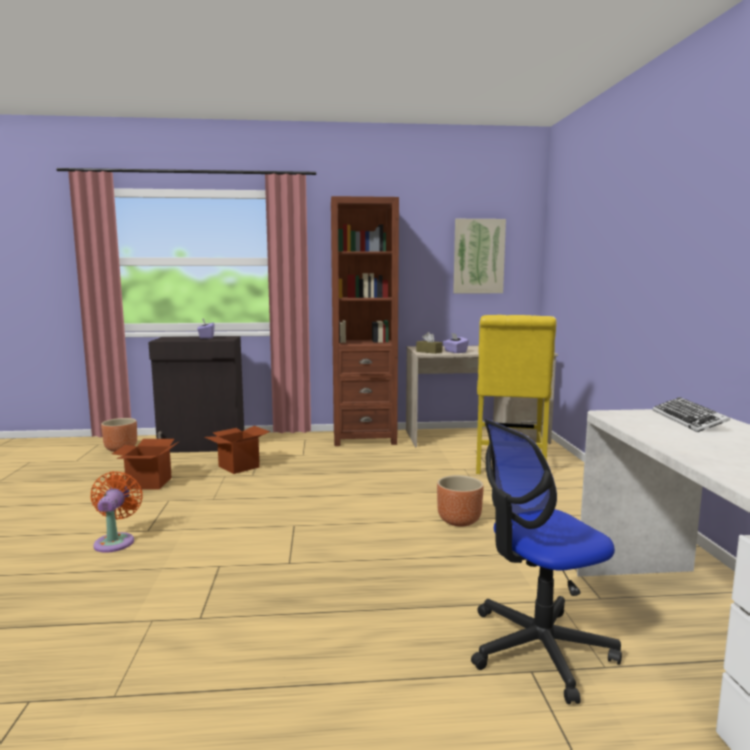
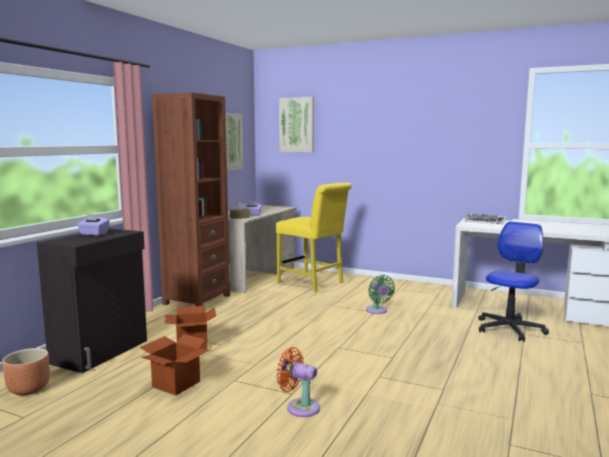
camera: 60 degrees left, 0 degrees up
brown planter [437,475,484,526] -> green fan [366,275,395,314]
office chair [471,419,622,704] -> office chair turned 150 degrees counterclockwise [478,222,549,342]
none -> picture [279,97,314,152]

